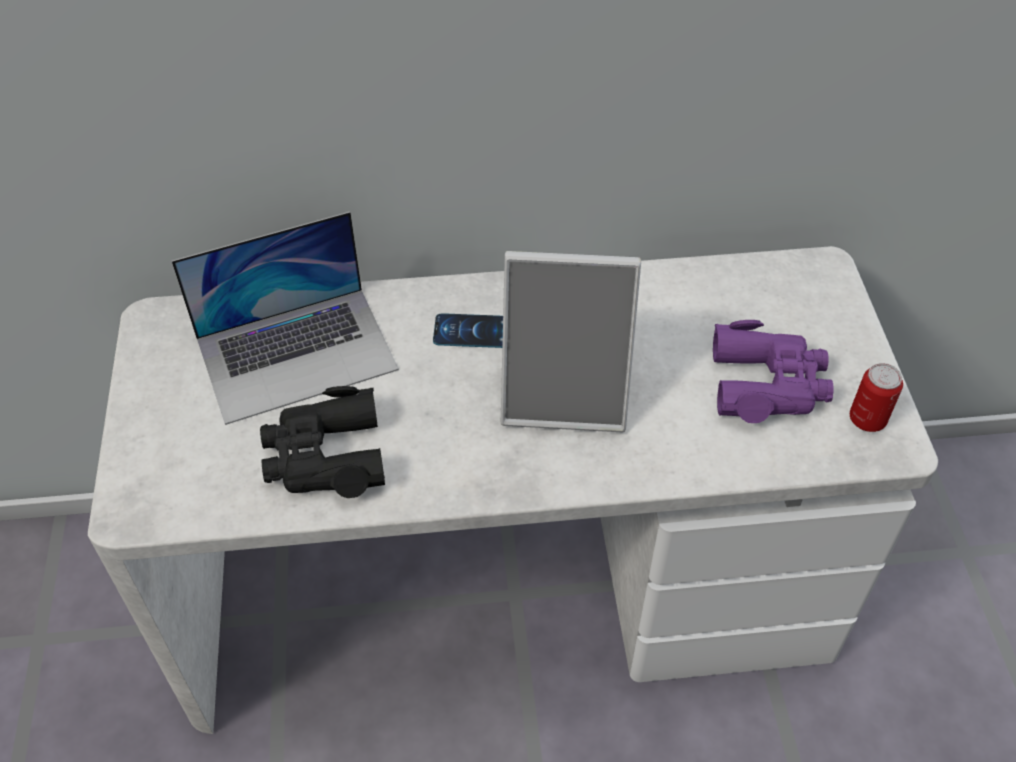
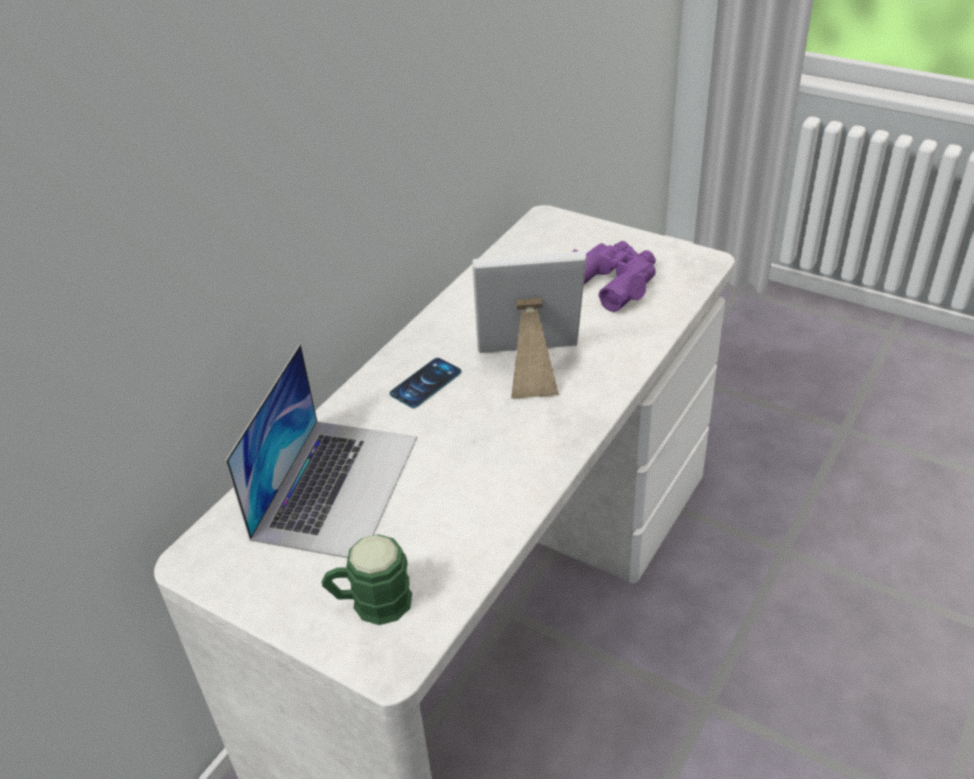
camera: 50 degrees left, 10 degrees down
black binoculars [260,386,385,498] -> none
picture frame [501,251,641,433] -> picture frame turned 135 degrees counterclockwise [472,251,586,399]
can [850,363,903,432] -> none
none -> green mug [322,534,412,625]

